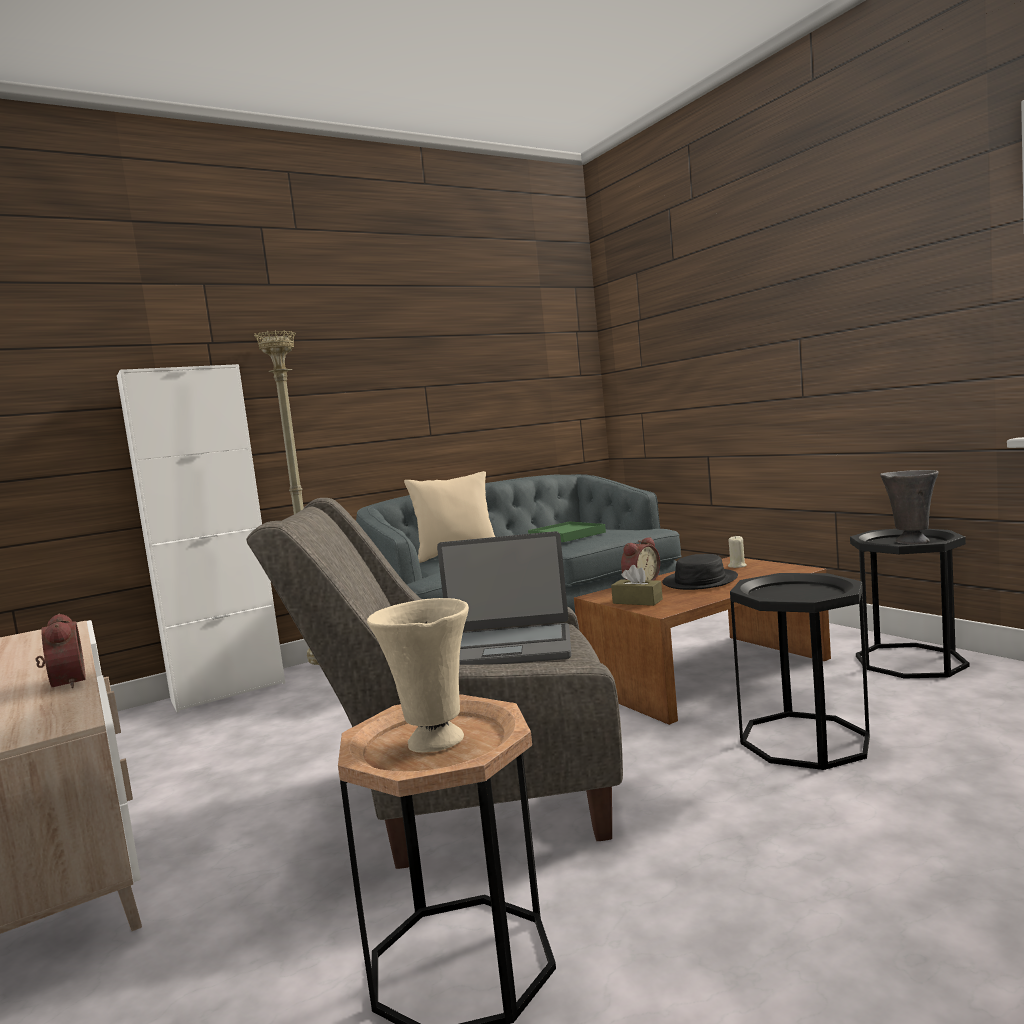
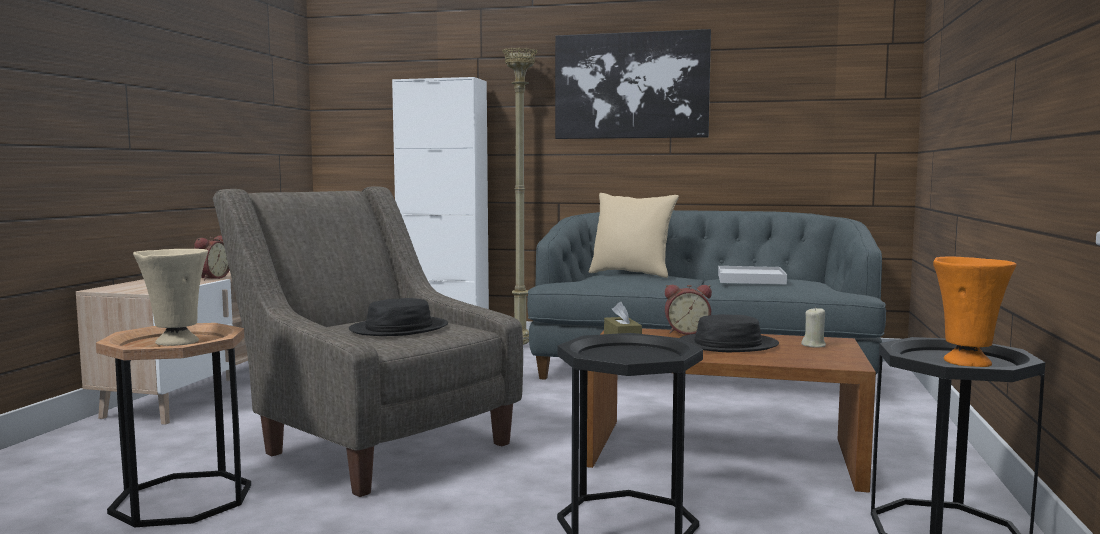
camera: 45 degrees right, 0 degrees up
laptop [437,531,572,665] -> black hat [349,298,448,336]
green tray [528,521,606,542] -> white tray [718,266,787,284]
grey vase [880,470,939,544] -> orange vase [933,256,1017,367]
none -> picture [555,29,711,139]

